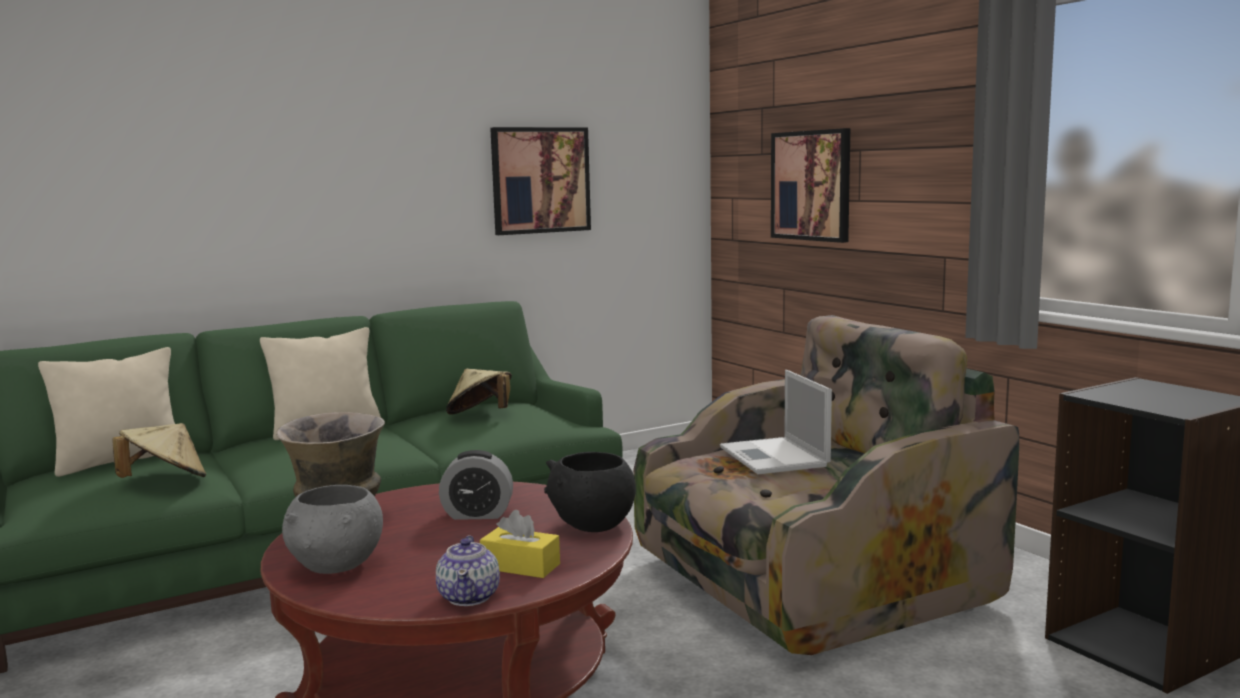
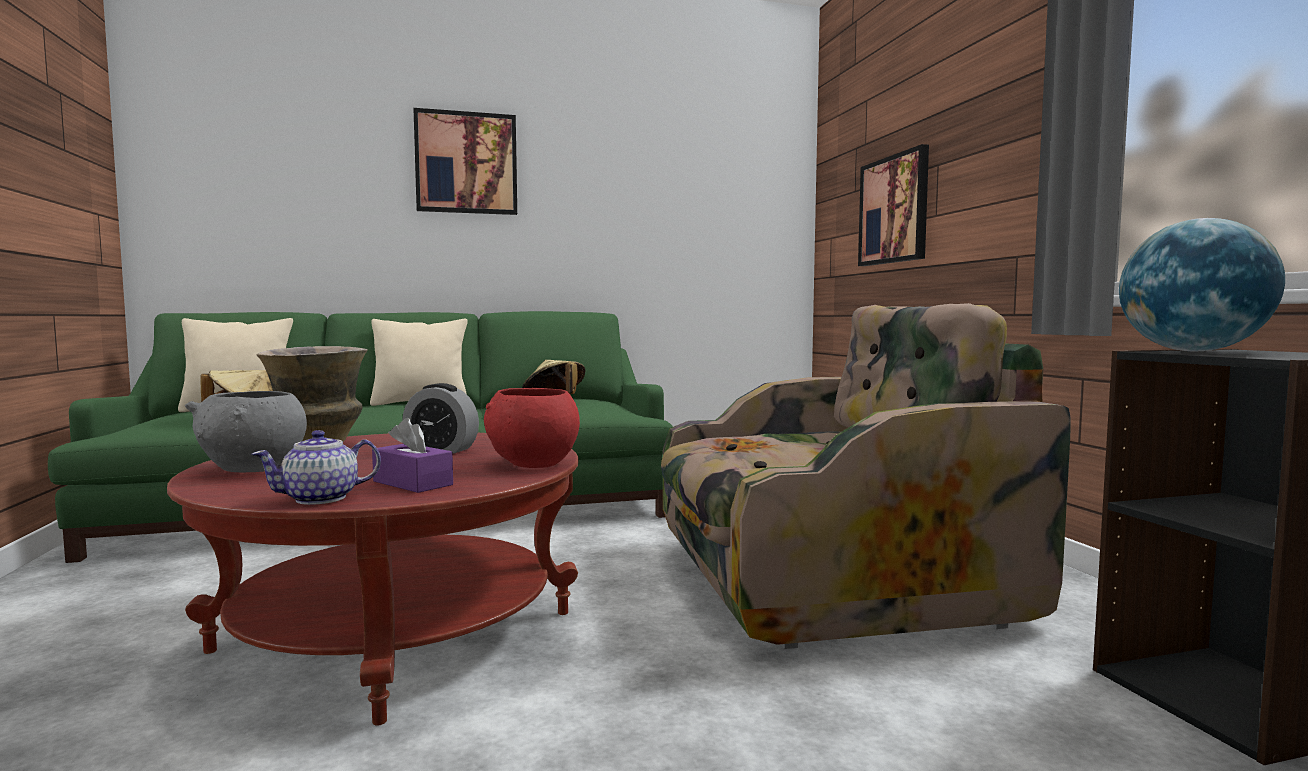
camera: 15 degrees right, 5 degrees down
teapot [436,536,500,606] -> teapot turned 45 degrees clockwise [252,430,381,505]
yellow tissue box [480,510,560,578] -> purple tissue box [372,418,453,493]
picture [490,127,591,235] -> picture moved to [413,108,517,215]
black bowl [544,452,636,532] -> red bowl [484,388,580,468]
laptop [720,370,832,474] -> none
none -> globe [1119,218,1285,352]

